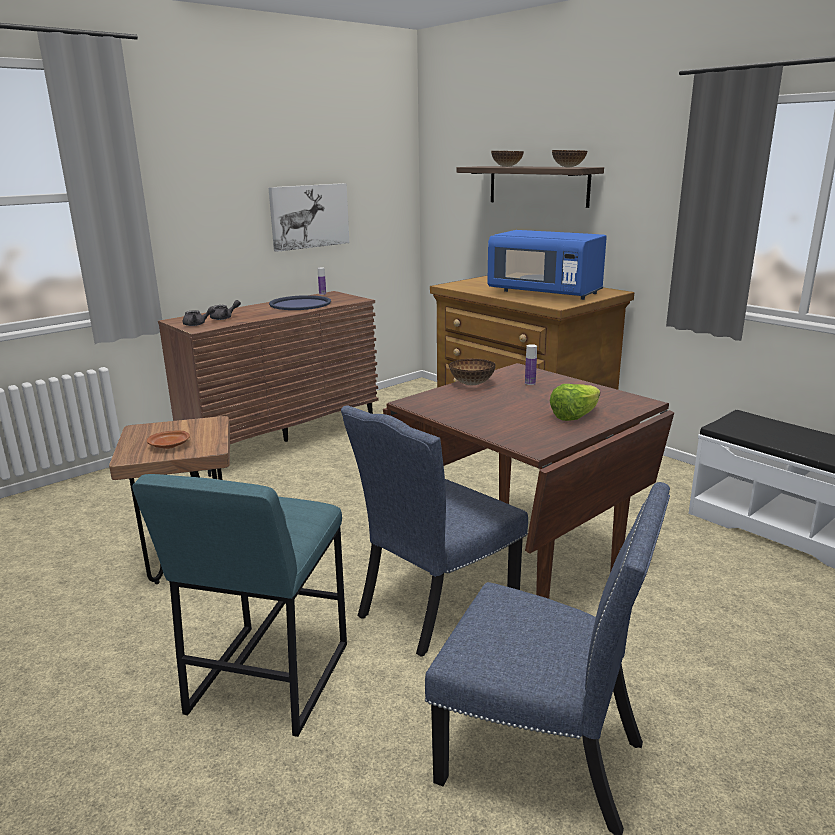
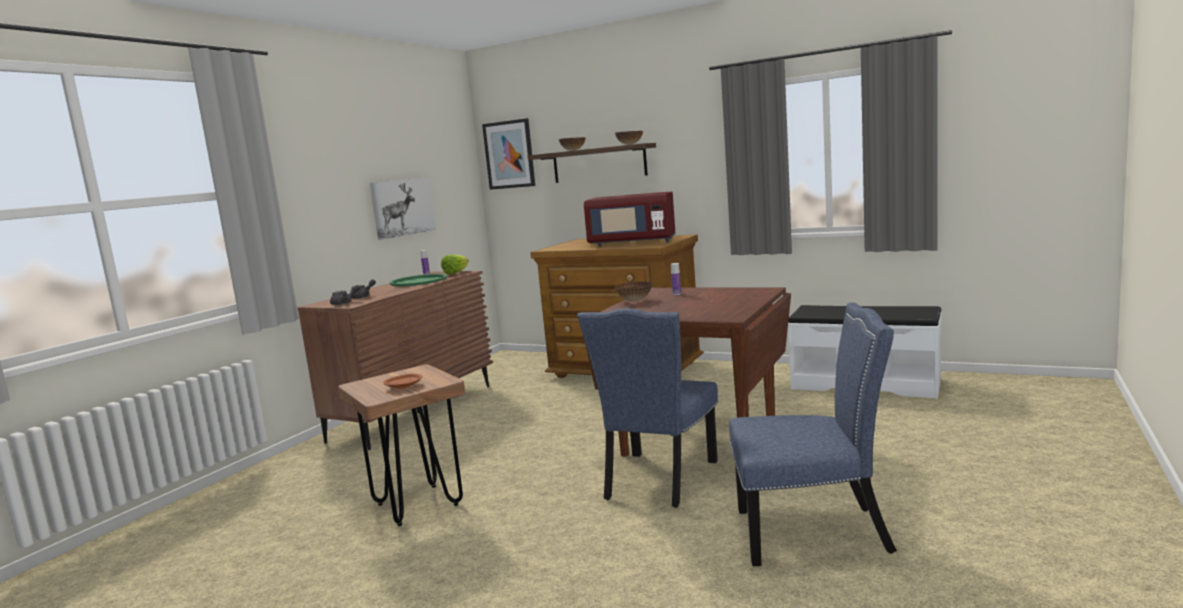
camera: 20 degrees left, 10 degrees down
blue stool [132,474,347,737] -> none
blue tray [269,295,331,310] -> green tray [390,274,447,286]
blue microwave [487,230,607,300] -> red microwave [584,191,676,246]
lettuce [550,384,600,421] -> lettuce moved to [441,254,469,275]
none -> picture [482,118,535,190]

